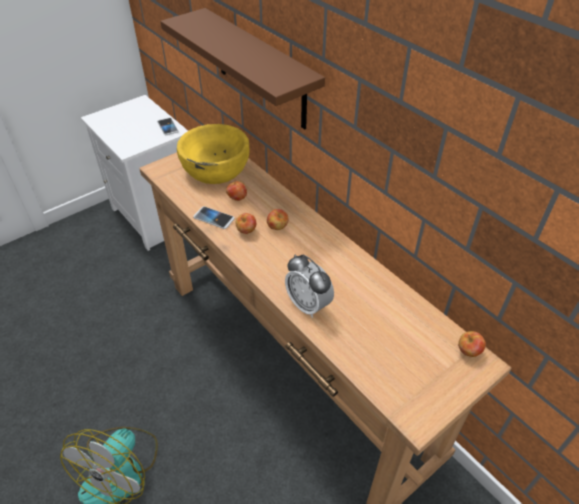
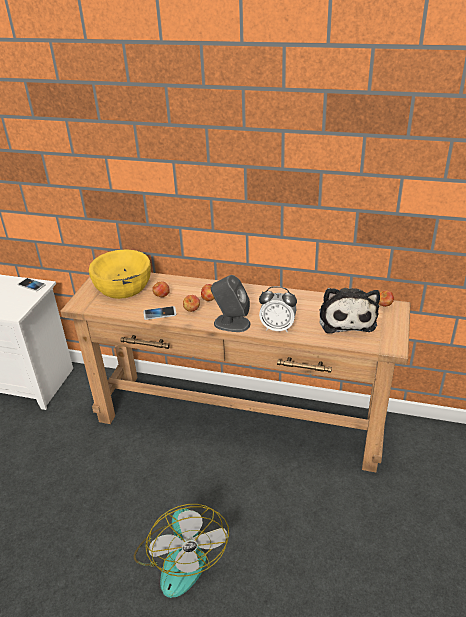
camera: 35 degrees left, 10 degrees down
brown shelf [160,8,325,129] -> none
none -> grey speaker [211,275,250,332]
none -> plush toy [319,288,380,333]

